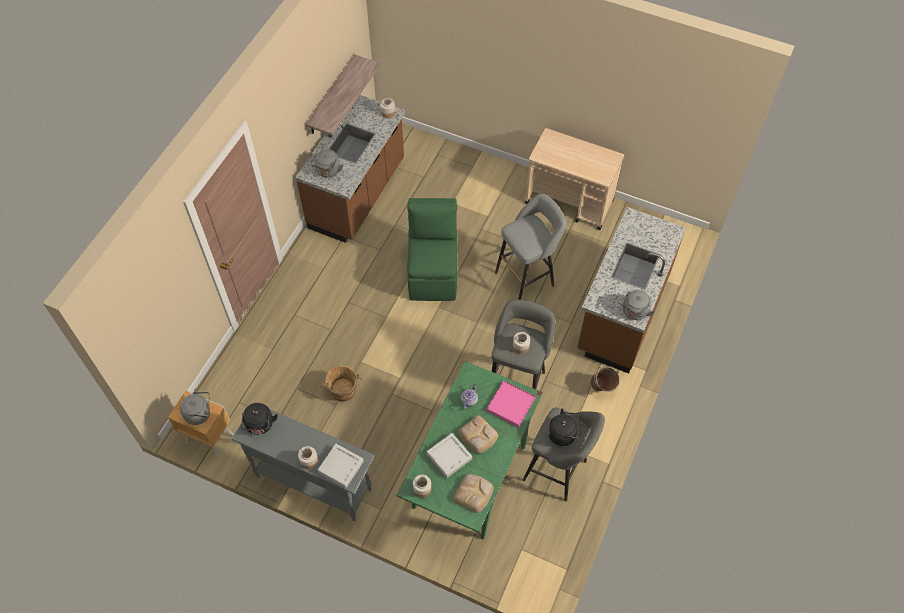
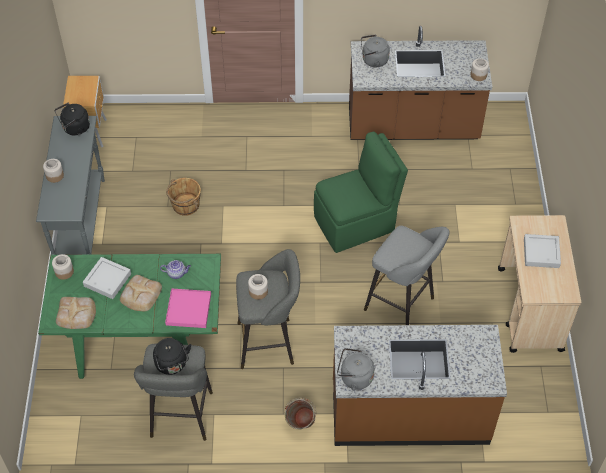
camera: 65 degrees right, 5 degrees down
grey kettle [180,389,210,425] -> none
shelf [305,54,380,135] -> none
grey tray [318,444,364,488] -> grey tray moved to [524,234,561,268]

